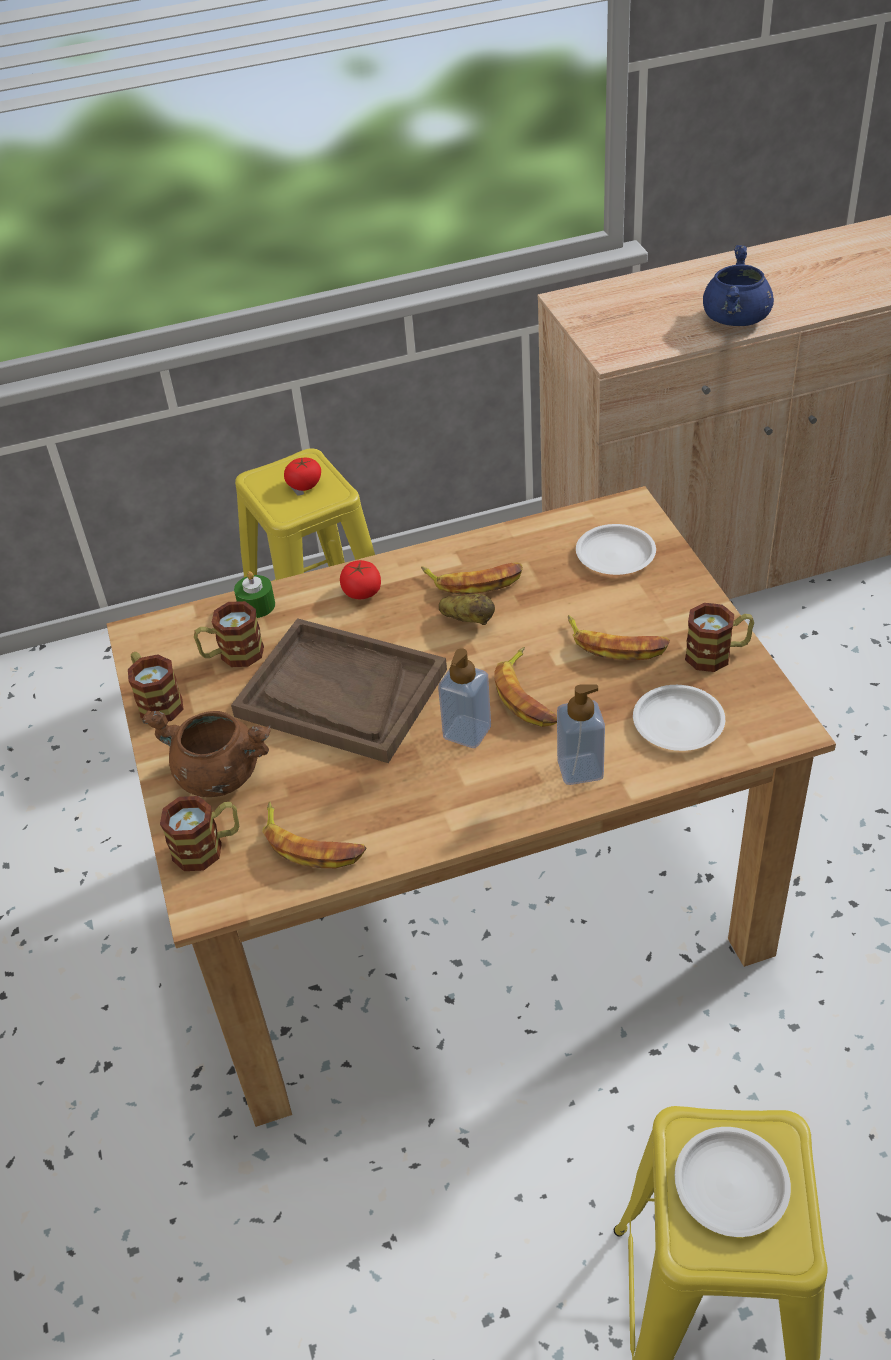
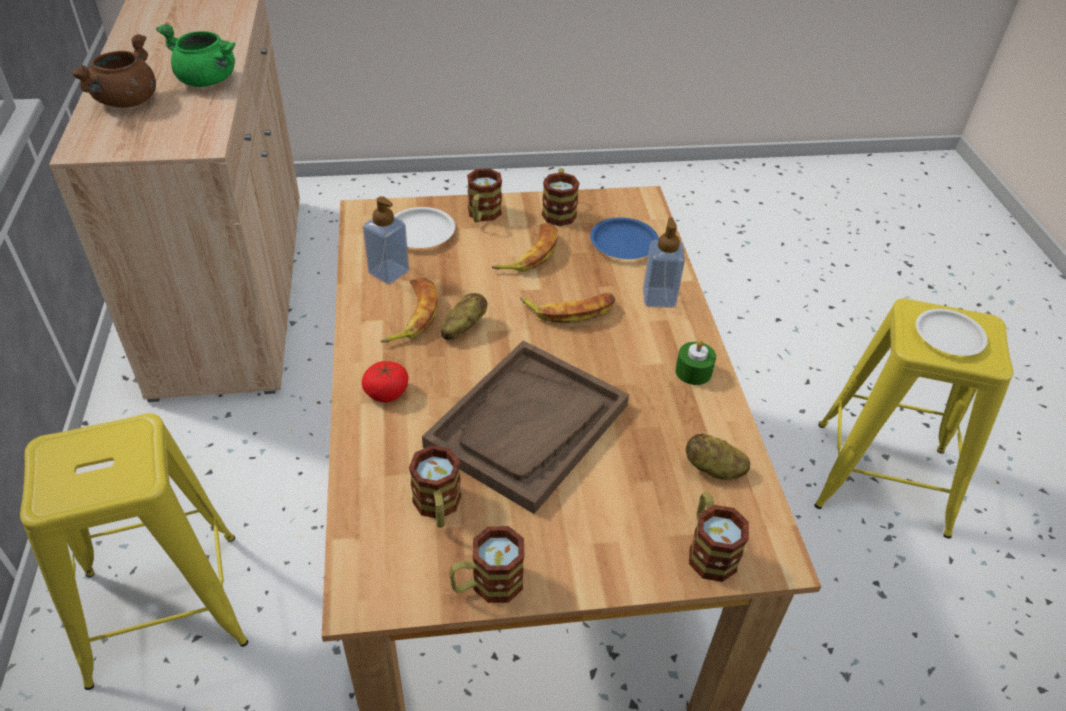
camera: 85 degrees left, 0 degrees up
brown cooking pot [142,711,271,797] -> brown cooking pot moved to [71,34,156,108]
green candle [234,571,275,618] -> green candle moved to [675,339,716,385]
banana [262,802,366,868] -> potato [686,433,750,480]
tomato [284,458,321,491] -> none
soap dispenser [438,648,491,748] -> soap dispenser moved to [363,196,409,284]
white plate [633,685,725,751] -> blue plate [590,217,659,259]
blue cooking pot [703,245,774,326] -> green cooking pot [156,24,236,87]
none -> mug [467,168,502,223]

